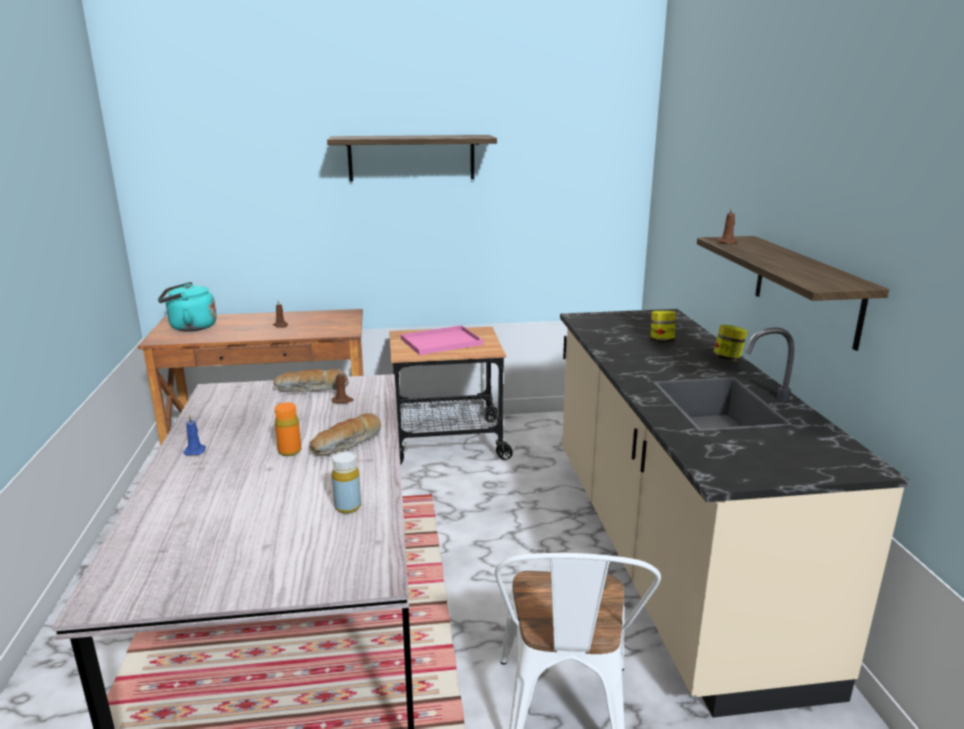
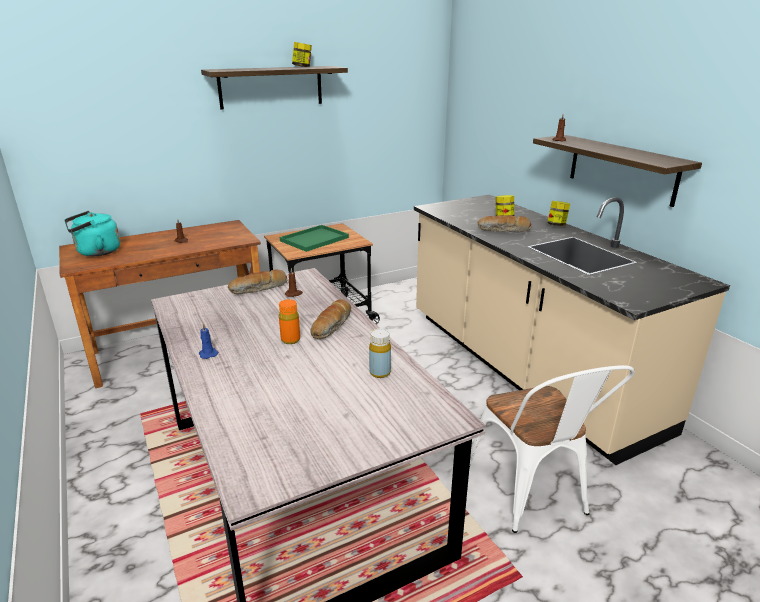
camera: 20 degrees left, 5 degrees up
pink tray [401,325,483,355] -> green tray [280,225,349,252]
none -> jar [292,42,312,67]
none -> bread [478,215,532,232]

